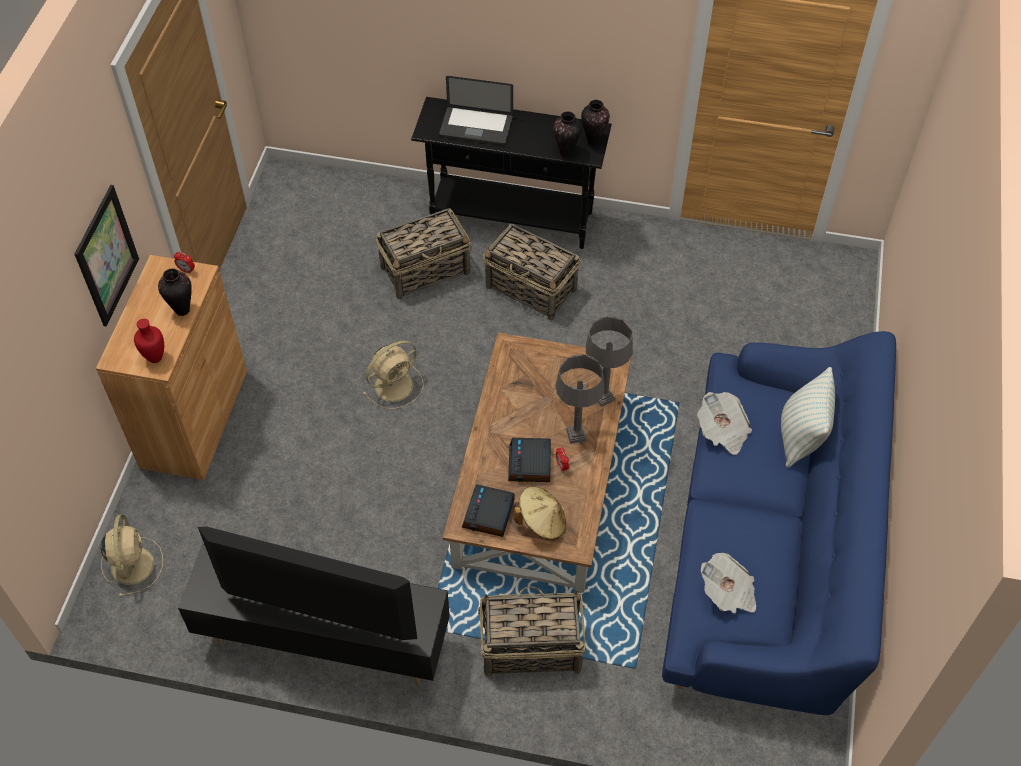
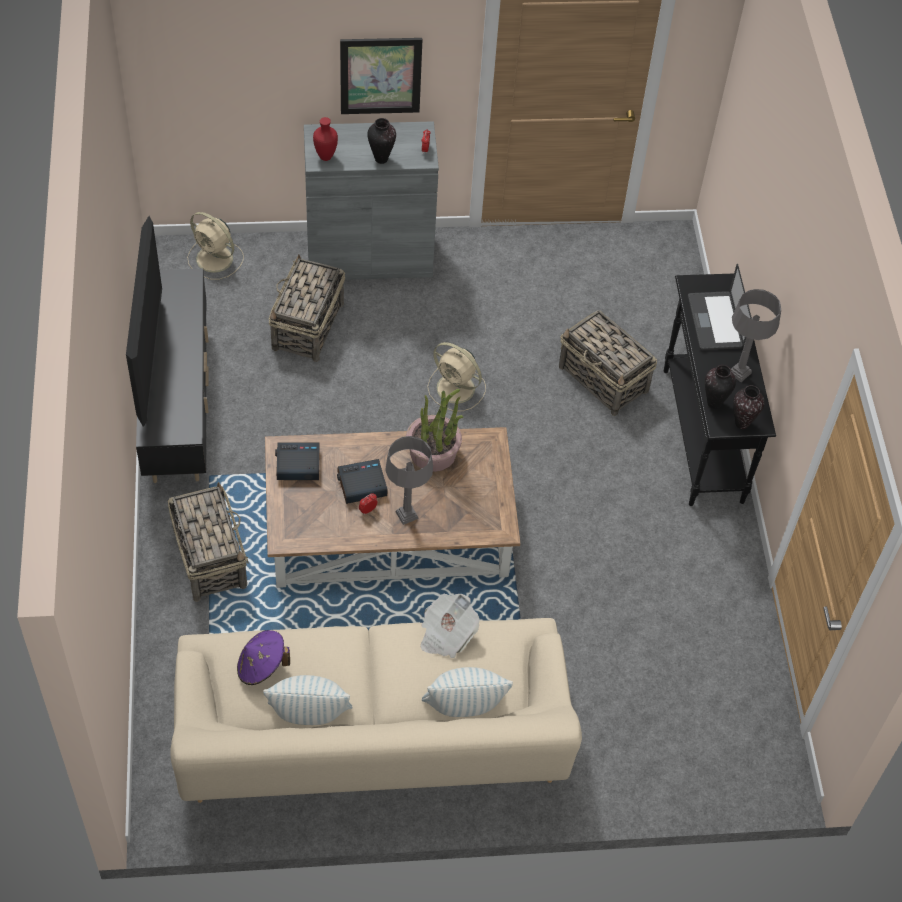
camera: 70 degrees right, 0 degrees up
brown cabinet [96,255,247,480] -> grey cabinet [304,121,439,280]
beige fan [101,514,163,596] -> beige fan turned 60 degrees clockwise [187,212,244,280]
basket [483,224,580,320] -> basket moved to [269,254,345,362]
beige hat [514,487,566,540] -> none
grey table lamp [586,316,633,407] -> grey table lamp moved to [731,289,781,382]
blue sofa [662,331,896,715] -> beige sofa [170,618,582,803]
newspaper [701,553,756,614] -> purple hat [237,630,290,685]
none -> pillow [263,675,353,725]
none -> potted plant [406,389,463,472]

